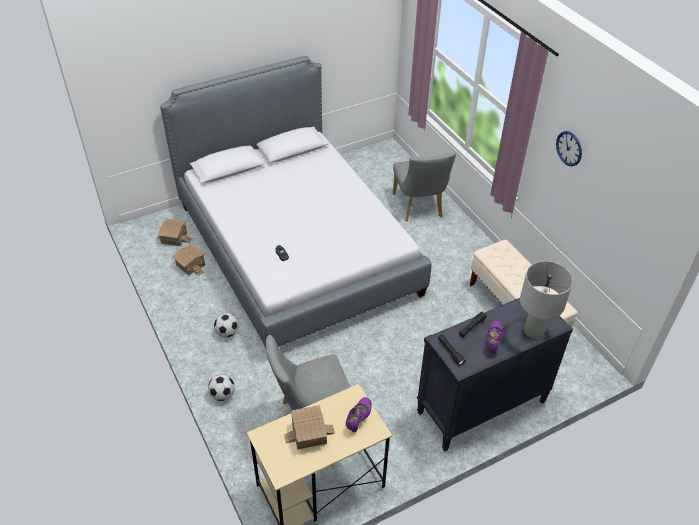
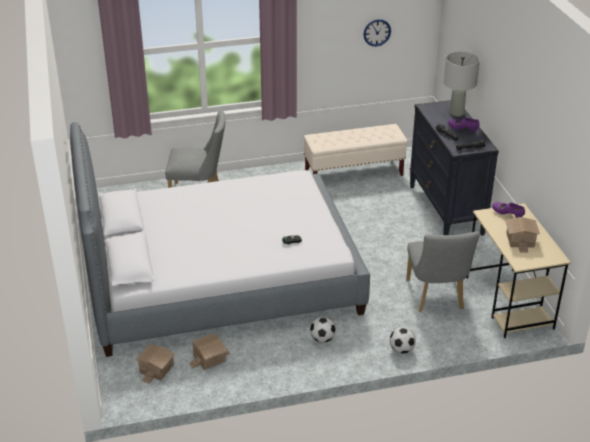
camera: 75 degrees left, 10 degrees down
wall clock [556,131,582,166] -> wall clock moved to [363,19,391,46]

